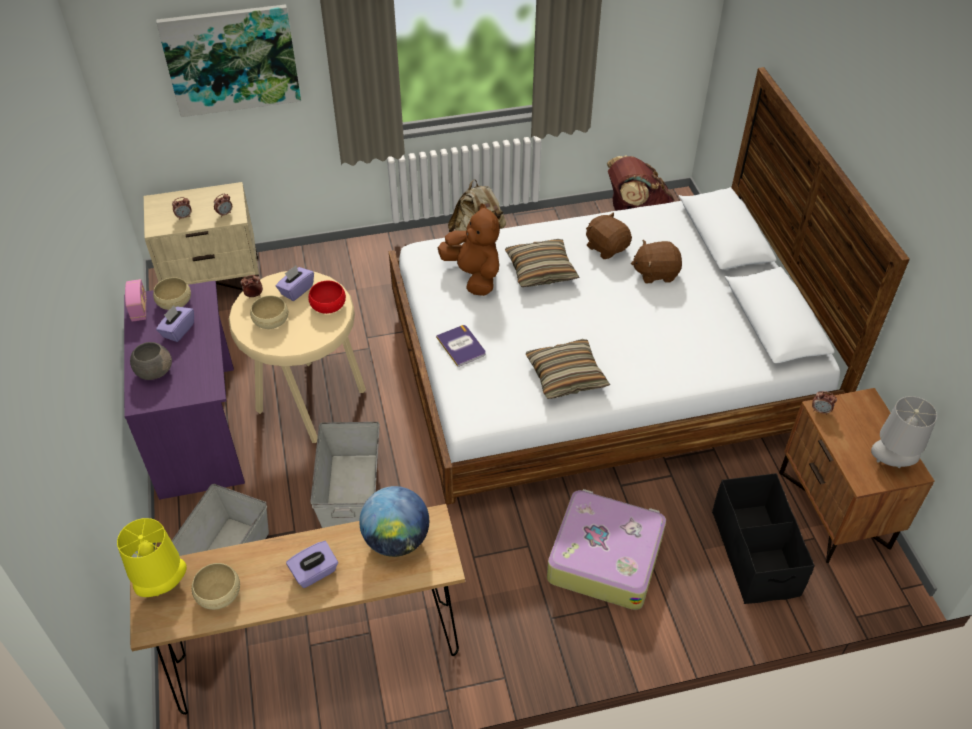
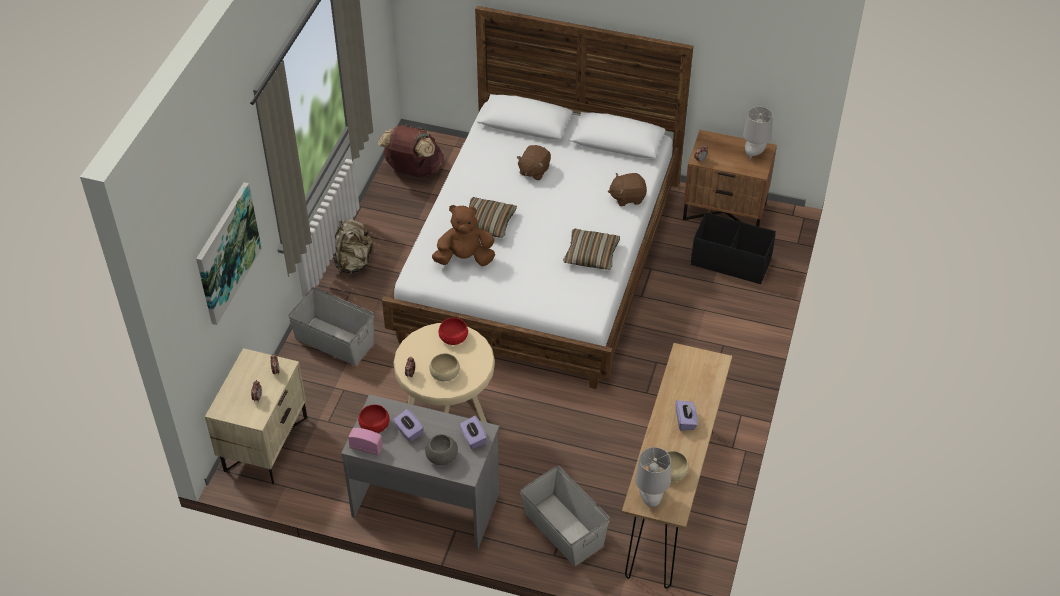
camera: 60 degrees left, 0 degrees up
yellow table lamp [117,518,187,597] -> grey table lamp [635,447,671,507]
purple desk [124,281,245,500] -> grey desk [341,394,499,550]
beige bowl [153,277,191,310] -> red bowl [358,404,389,433]
purple tissue box [276,266,314,301] -> purple tissue box moved to [459,416,487,449]
grey storage box [310,422,380,528] -> grey storage box moved to [288,287,374,366]
globe [359,486,429,557] -> none
book [436,325,486,367] -> none
suitcase [547,489,666,610] -> none
brown plush toy [586,212,632,259] -> brown plush toy moved to [608,173,647,206]

